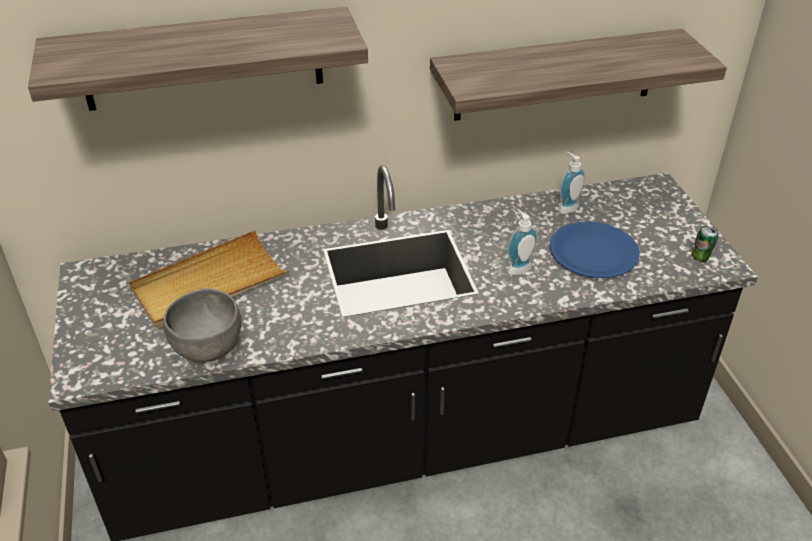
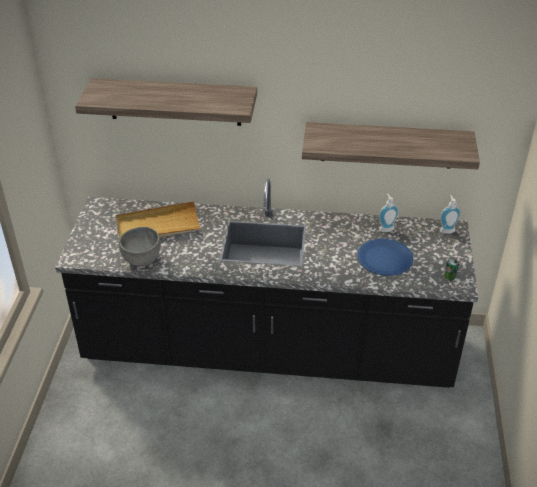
camera: 20 degrees right, 0 degrees up
soap dispenser [507,209,538,275] -> soap dispenser moved to [440,195,461,234]

